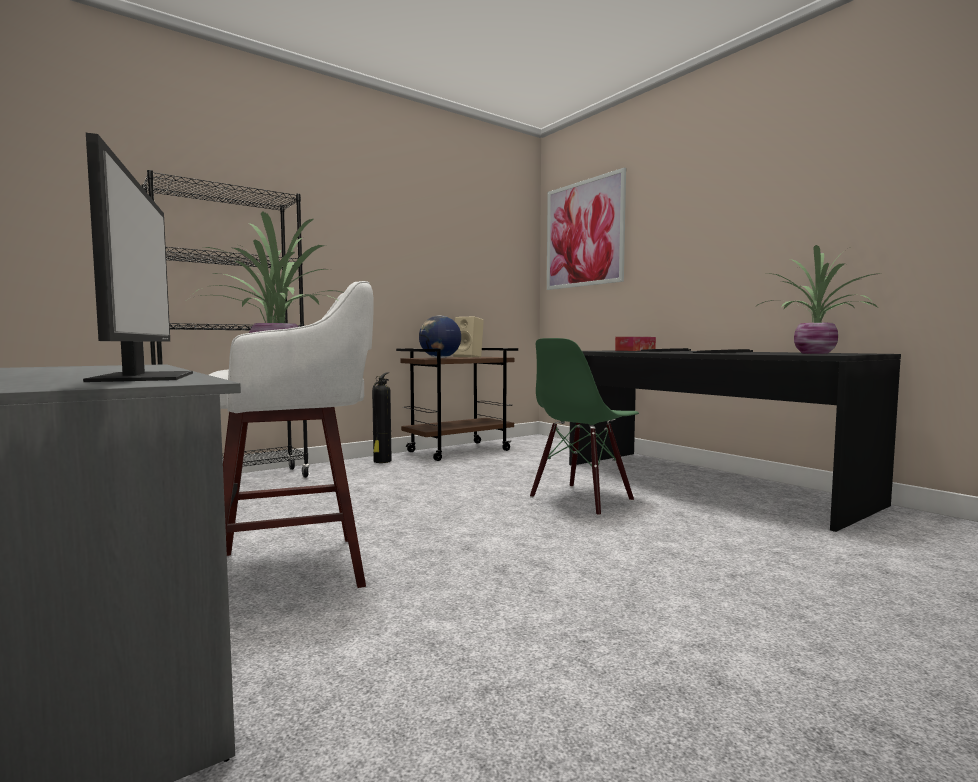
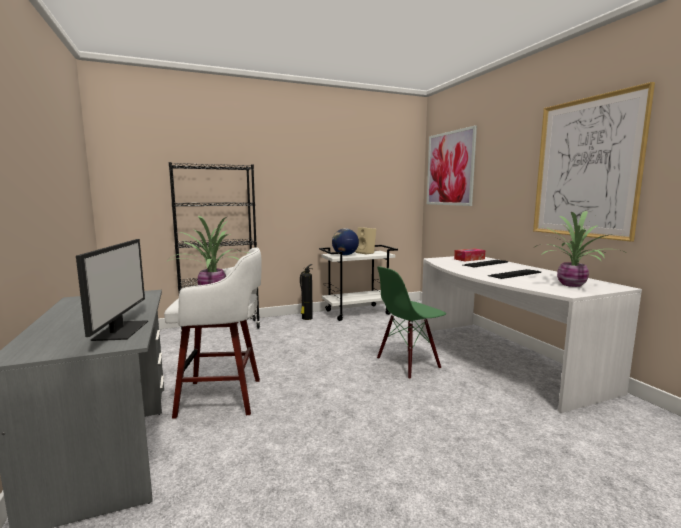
camera: 15 degrees right, 5 degrees up
brown cart [396,348,518,461] -> white cart [319,245,398,321]
black desk [569,350,901,532] -> white desk [421,256,642,413]
none -> picture [533,82,655,242]

